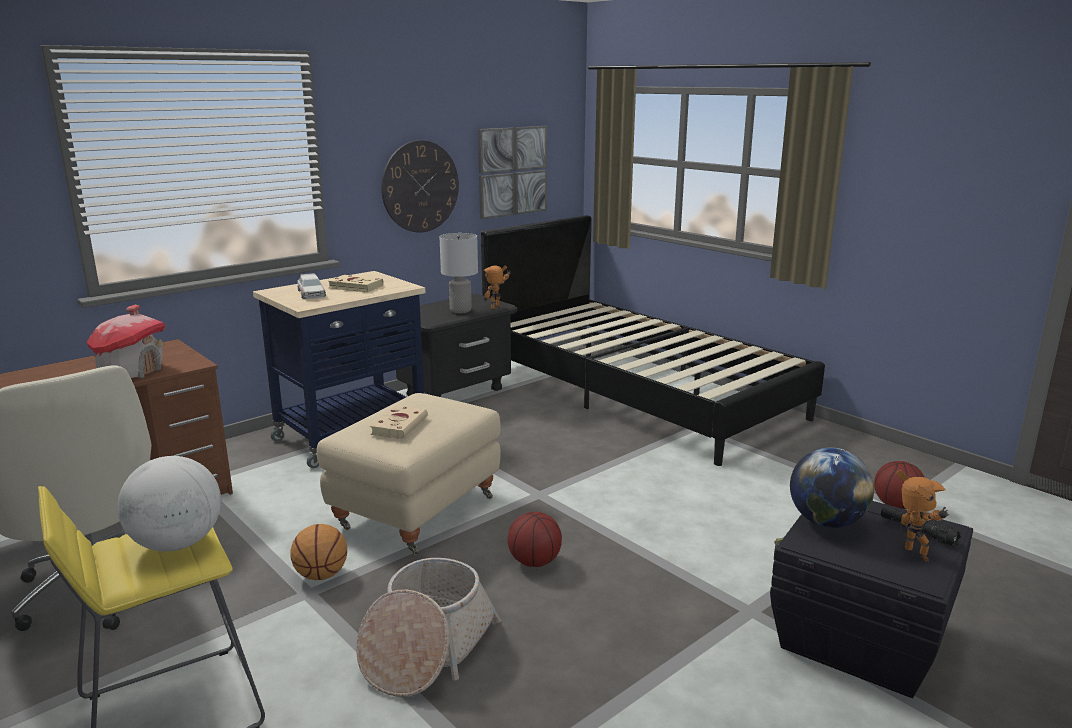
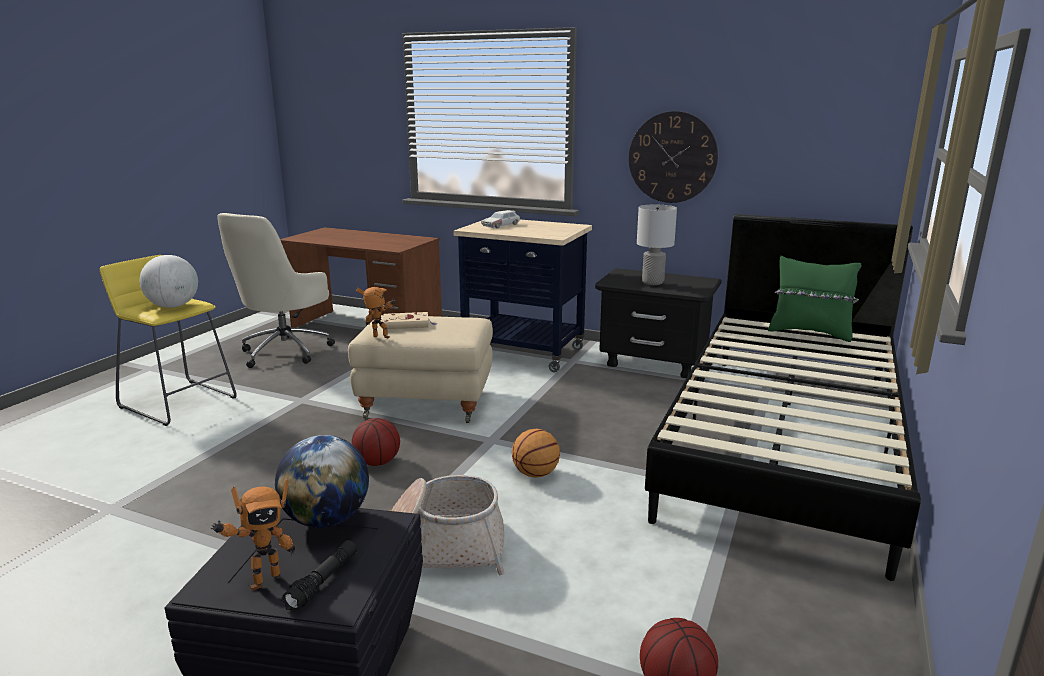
camera: 65 degrees right, 0 degrees up
toy house [86,305,166,378] -> none
basketball [290,524,347,580] -> basketball moved to [512,429,560,478]
beige book [328,275,384,292] -> none
basket [356,558,501,697] -> basket moved to [392,475,505,575]
picture [478,126,547,219] -> none
toy robot [484,265,511,310] -> toy robot moved to [356,287,396,338]
none -> green pillow [768,256,861,342]

